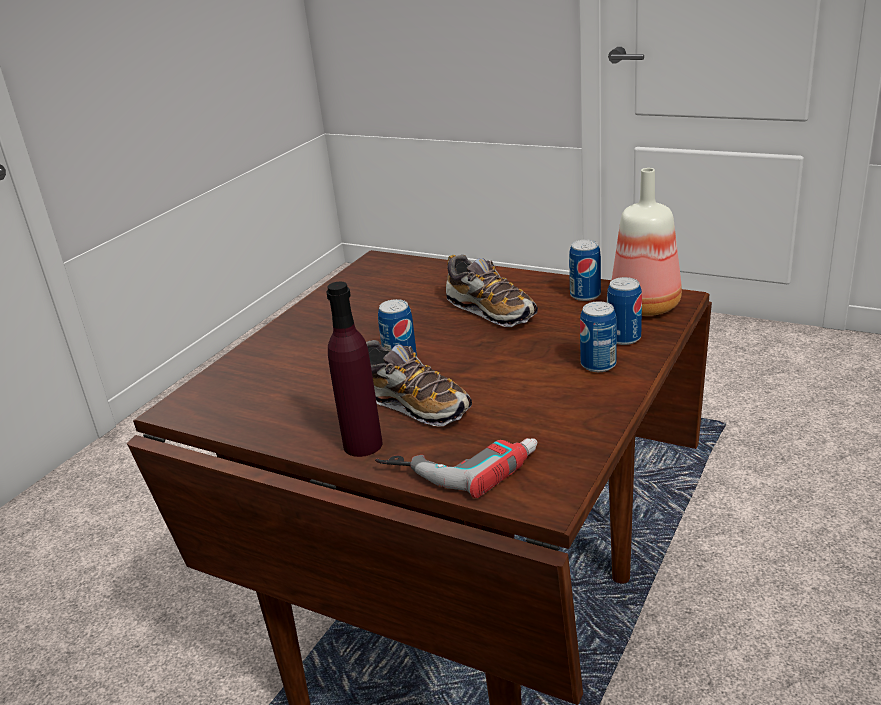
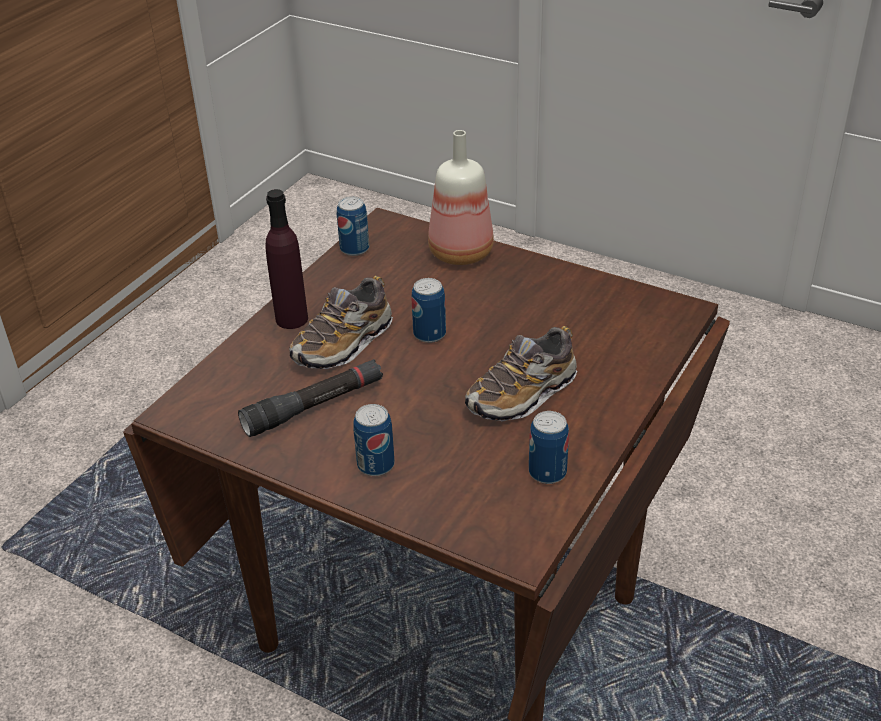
camera: 90 degrees right, 10 degrees up
power drill [375,438,538,498] -> none
can [607,277,642,345] -> can moved to [337,196,369,256]
bottle [611,168,682,316] -> bottle moved to [428,130,494,265]
none -> black flashlight [238,359,383,437]

